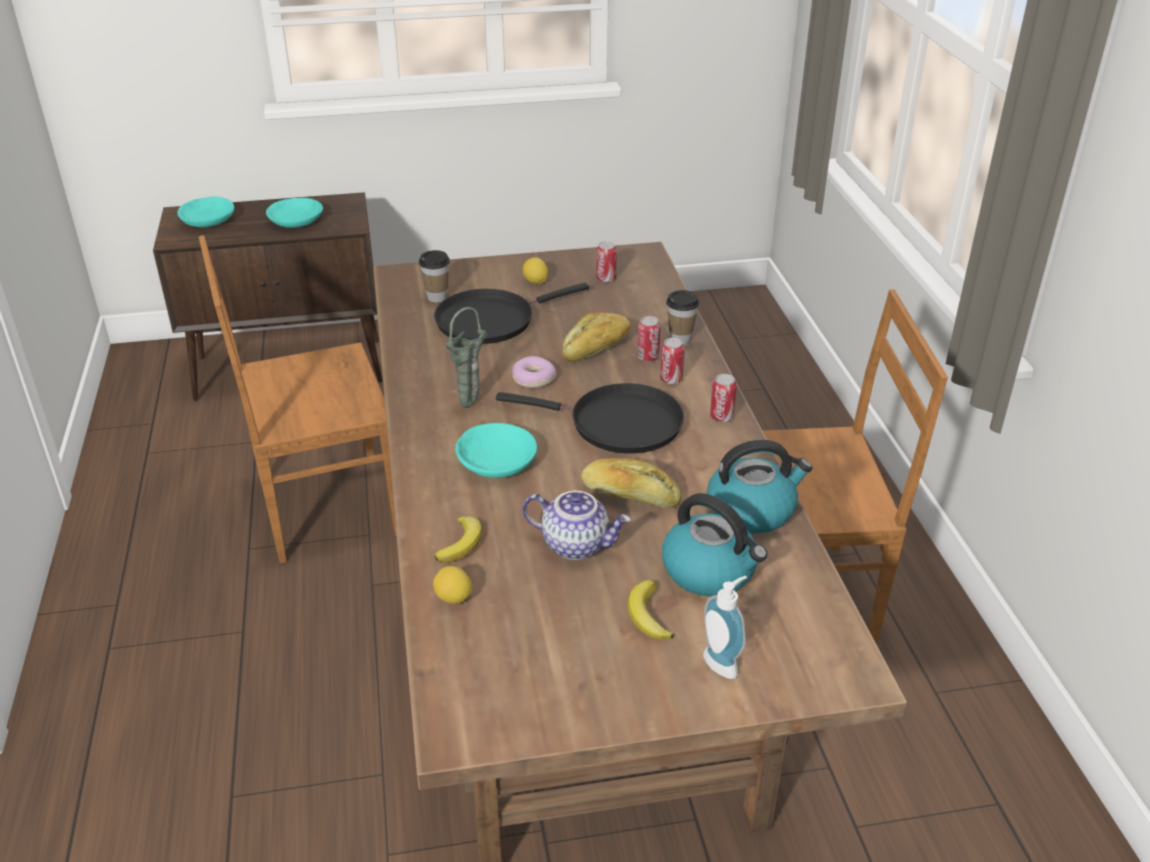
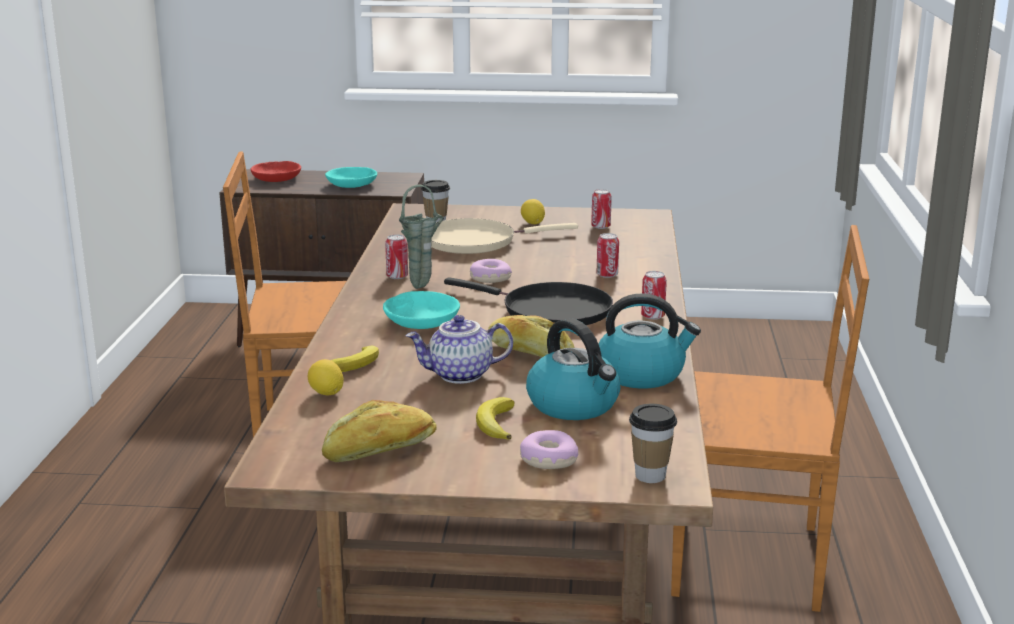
camera: 15 degrees right, 15 degrees down
turquoise bowl [178,196,234,227] -> red bowl [250,161,301,182]
black frying pan [434,283,589,344] -> beige frying pan [431,218,578,254]
teapot [522,491,631,560] -> teapot turned 135 degrees clockwise [405,315,513,384]
bread [562,312,631,362] -> bread moved to [322,400,437,462]
can [660,338,685,384] -> can moved to [385,234,408,279]
cup [666,290,699,345] -> cup moved to [629,404,677,483]
soap dispenser [703,575,747,679] -> donut [520,430,578,469]

